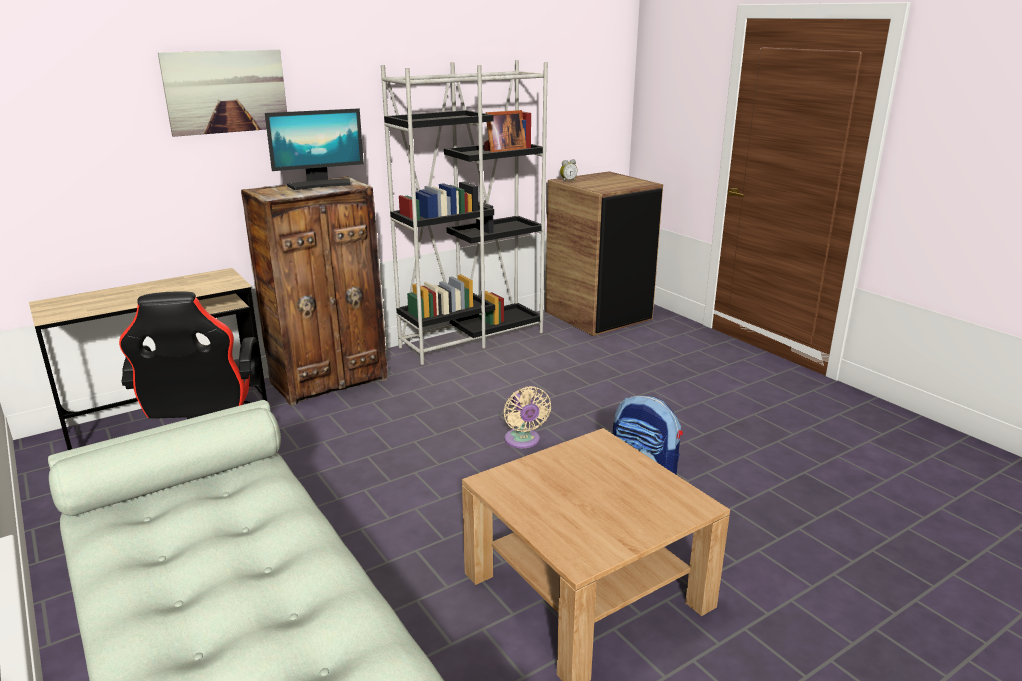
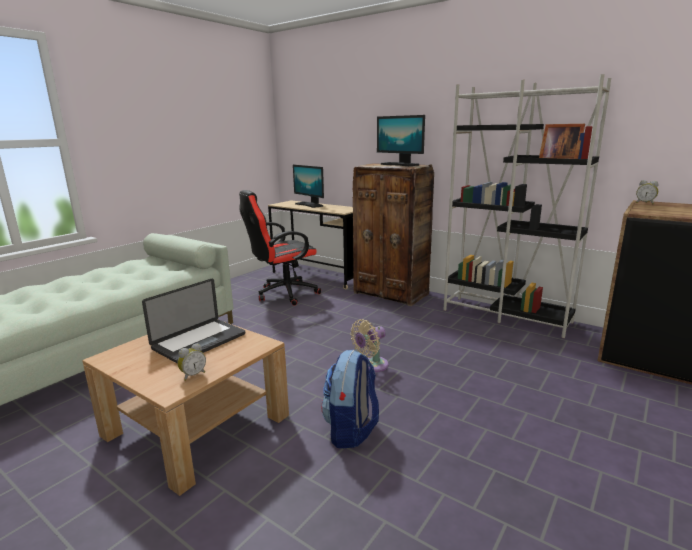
camera: 70 degrees right, 5 degrees down
picture [158,50,287,137] -> none
none -> laptop [142,279,245,364]
none -> alarm clock [177,343,206,381]
none -> monitor [293,165,324,208]

